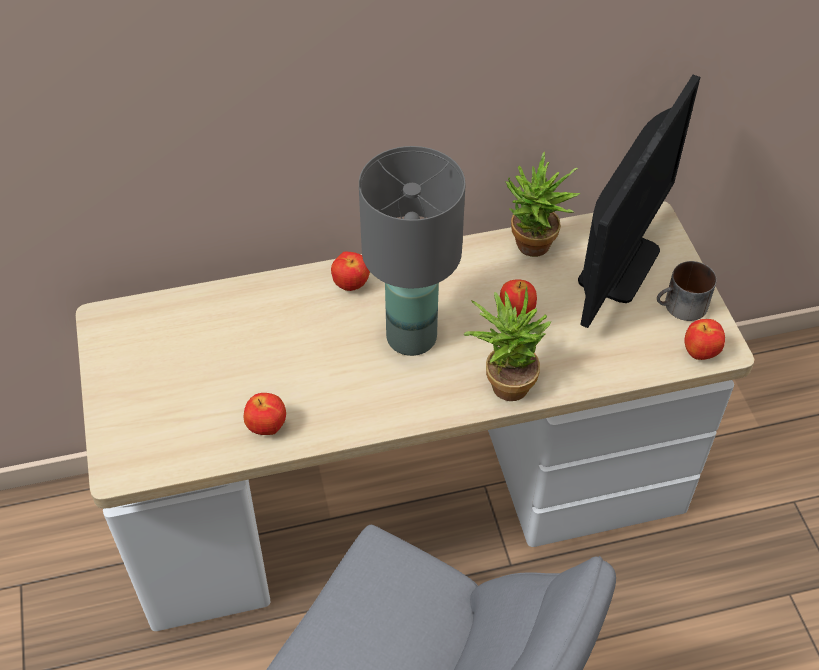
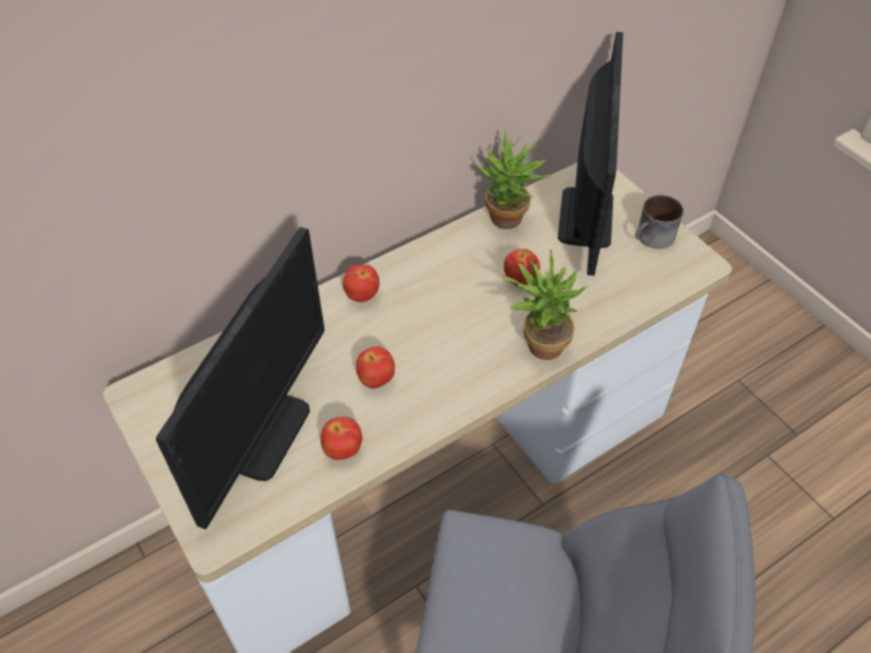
camera: 20 degrees left, 0 degrees up
grey table lamp [359,146,465,356] -> none
apple [684,319,725,360] -> apple moved to [356,347,395,389]
none -> monitor [156,227,325,529]

